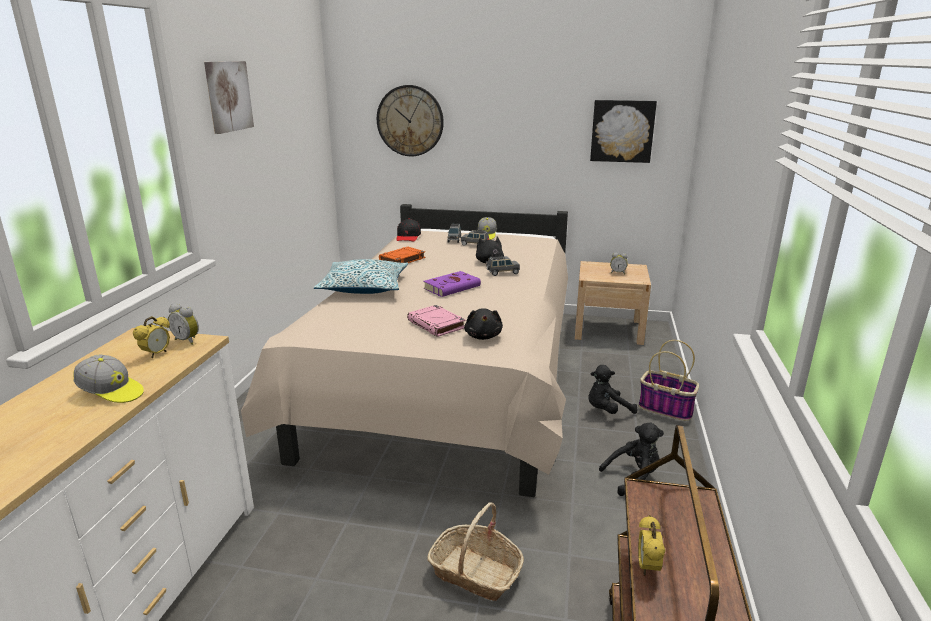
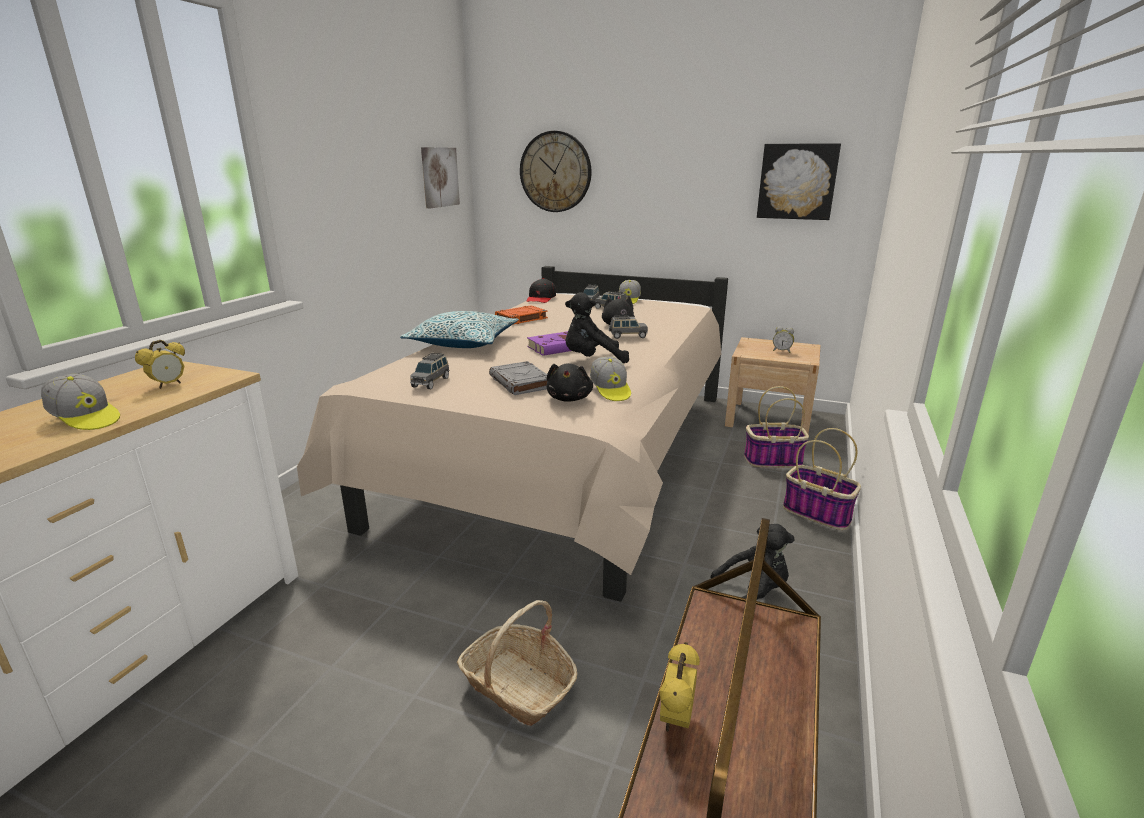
camera: 10 degrees right, 0 degrees up
alarm clock [168,304,199,345] -> none
picture [204,61,254,134] -> picture moved to [421,147,460,208]
pink book [407,305,466,337] -> grey book [489,361,547,395]
black plush toy [588,365,637,414] -> black plush toy moved to [565,293,629,363]
none -> grey toy car [410,353,449,389]
none -> cap [590,356,631,401]
none -> basket [744,386,809,468]

